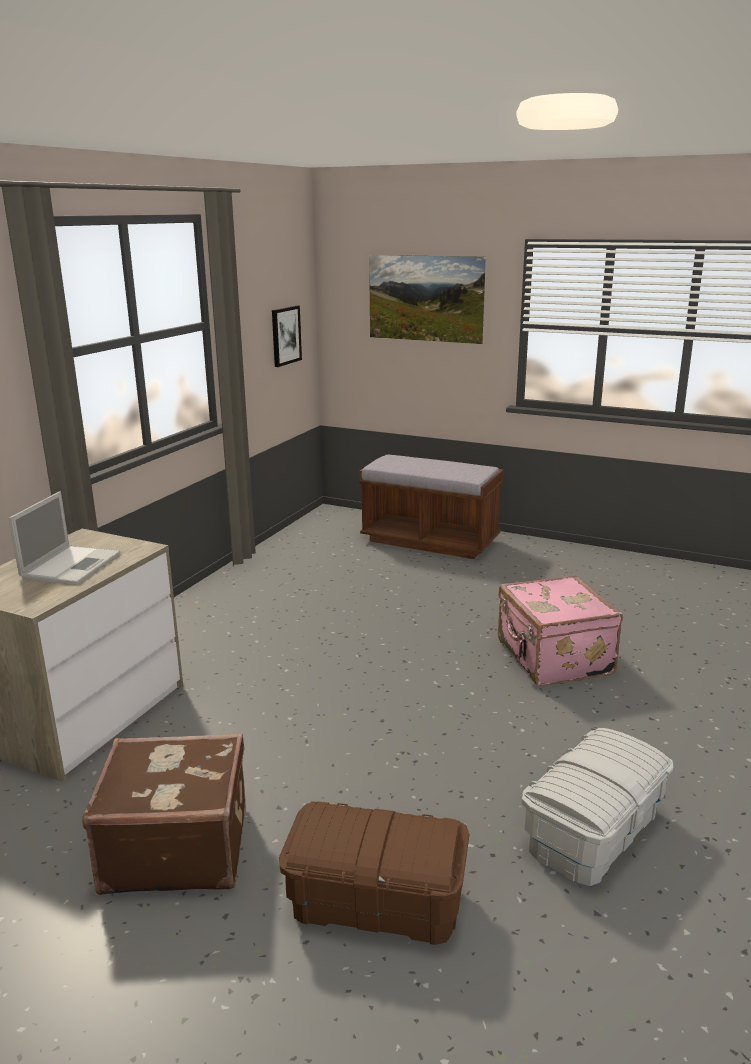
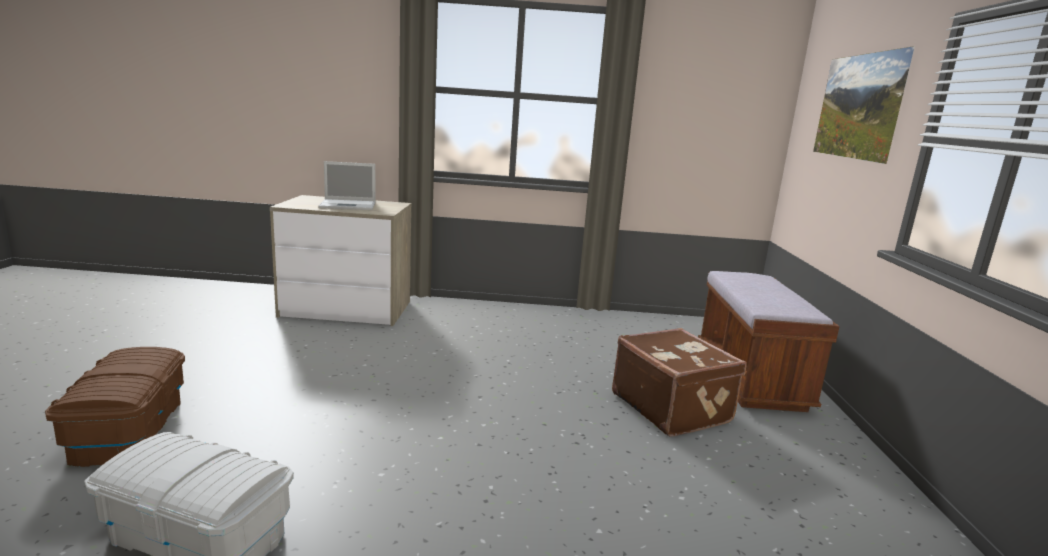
camera: 65 degrees right, 5 degrees down
brown suitcase [82,733,246,895] -> brown suitcase moved to [612,328,747,437]
picture [272,305,302,367] -> none
pink suitcase [498,575,623,686] -> none

